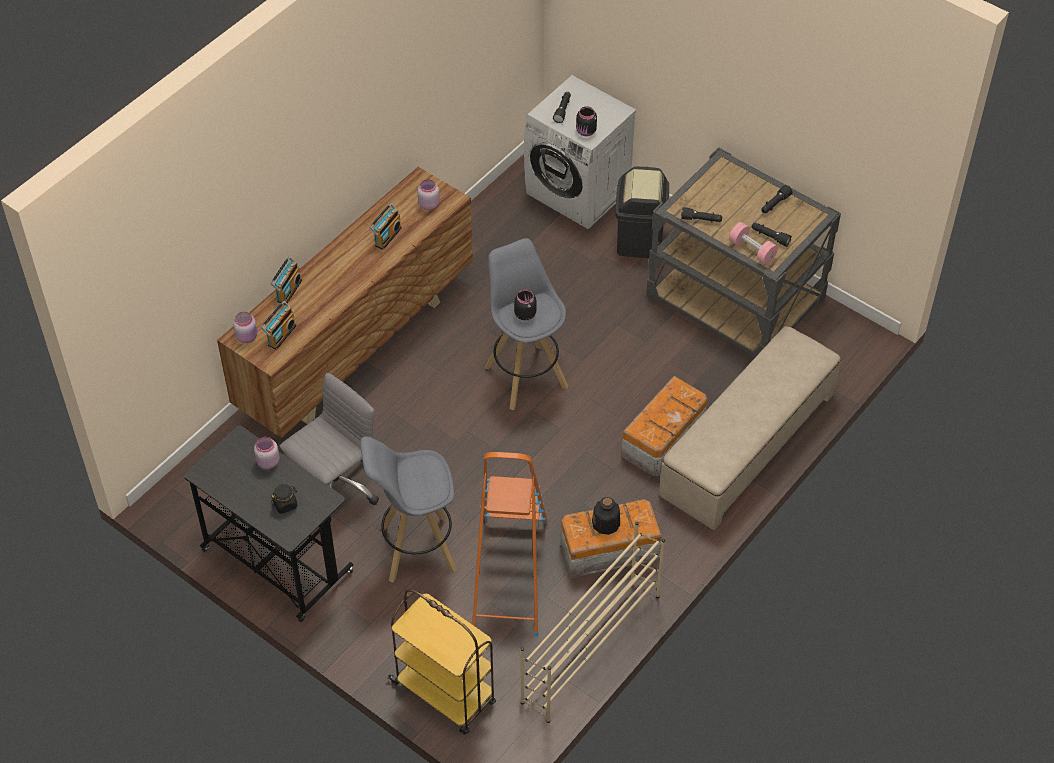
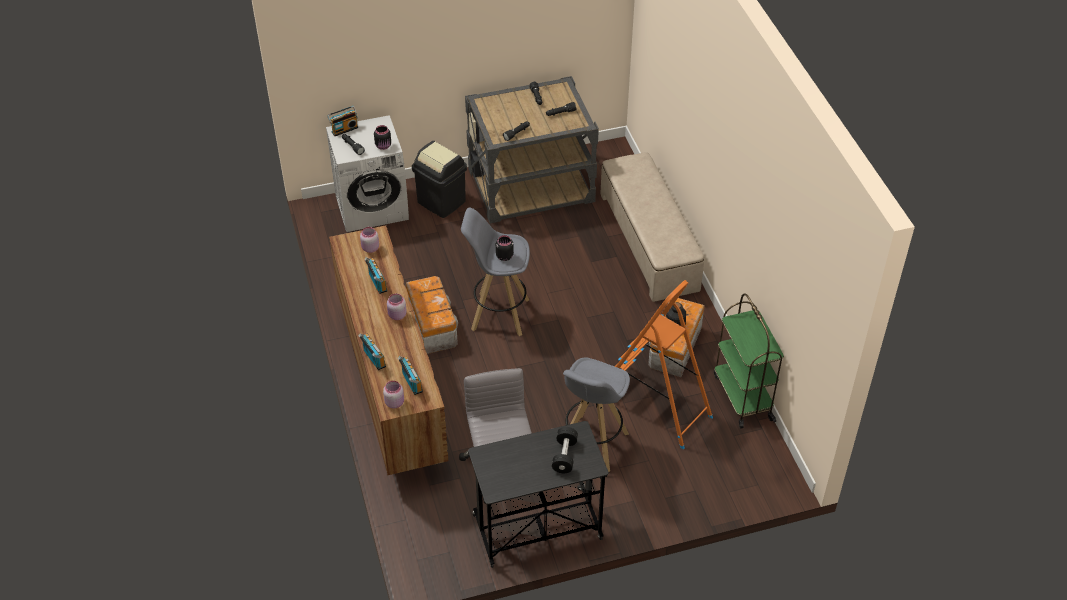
camera: 55 degrees left, 5 degrees down
pink jar [254,437,280,469] -> pink jar moved to [387,294,407,320]
black jar [271,484,298,514] -> black dumbbell [552,427,578,473]
yellow cart [387,589,496,735] -> none
beige shoe rack [521,522,665,723] -> green cart [714,294,784,428]
storage box [621,376,707,476] -> storage box moved to [406,276,458,354]
pink dumbbell [729,222,778,264] -> none
none -> radio [327,106,358,136]

